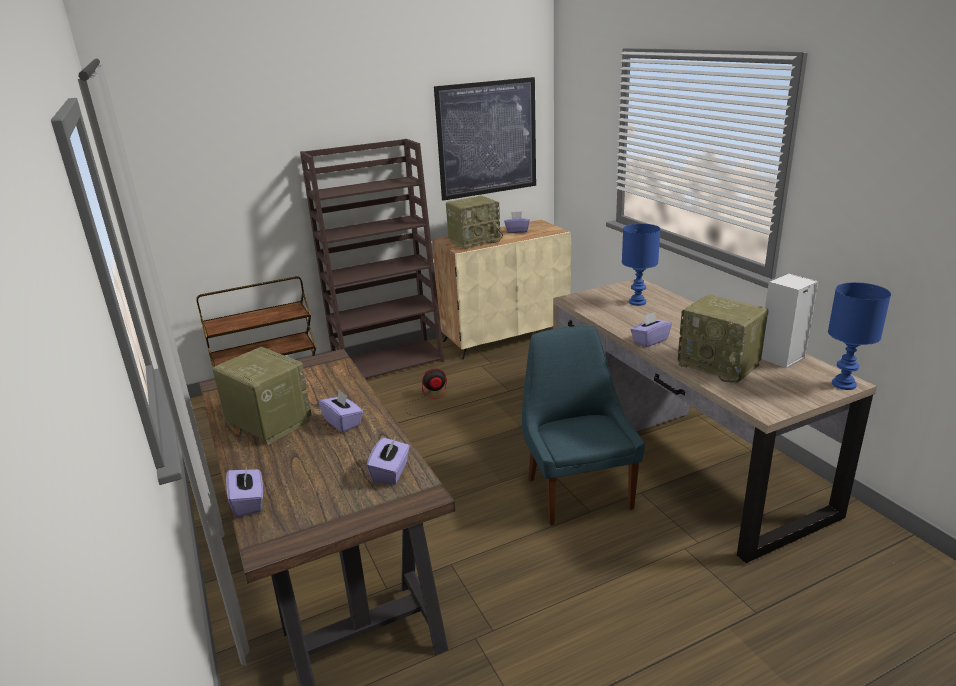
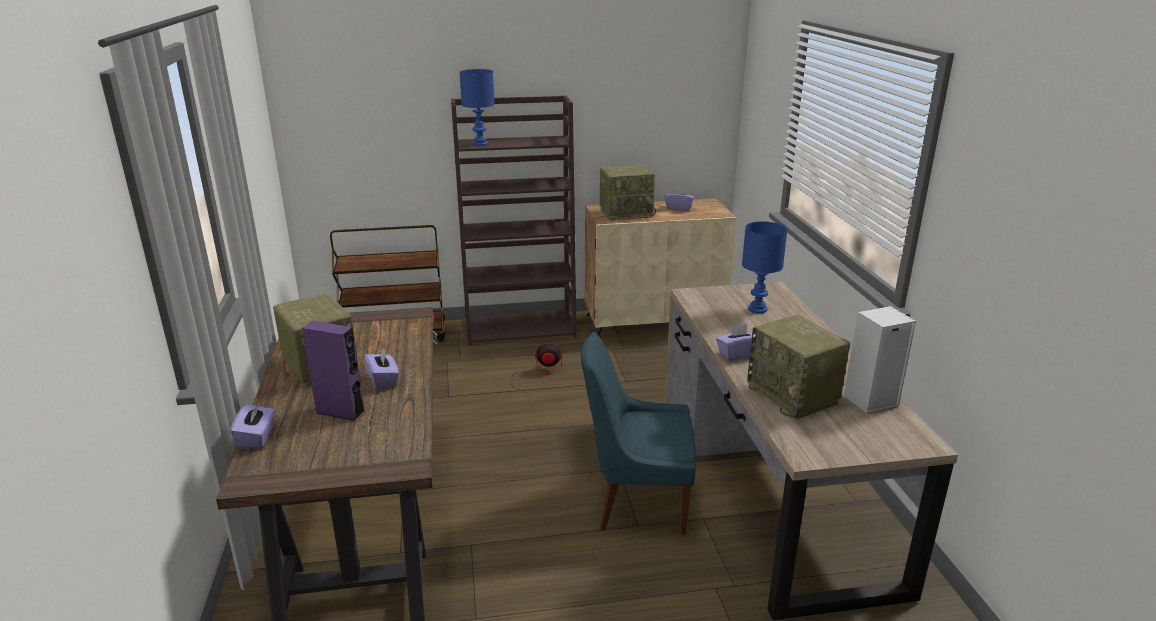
camera: 15 degrees right, 0 degrees up
purple tissue box [366,437,410,485] -> none
picture [434,77,536,201] -> none
blue chair [522,326,645,525] -> blue chair turned 90 degrees counterclockwise [581,332,696,534]
blue table lamp [828,282,891,390] -> blue table lamp moved to [460,69,495,146]
none -> purple speaker [302,321,365,421]

